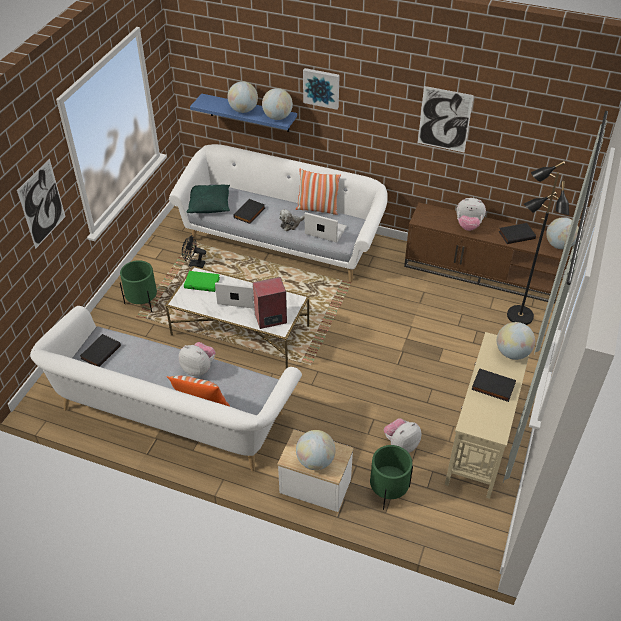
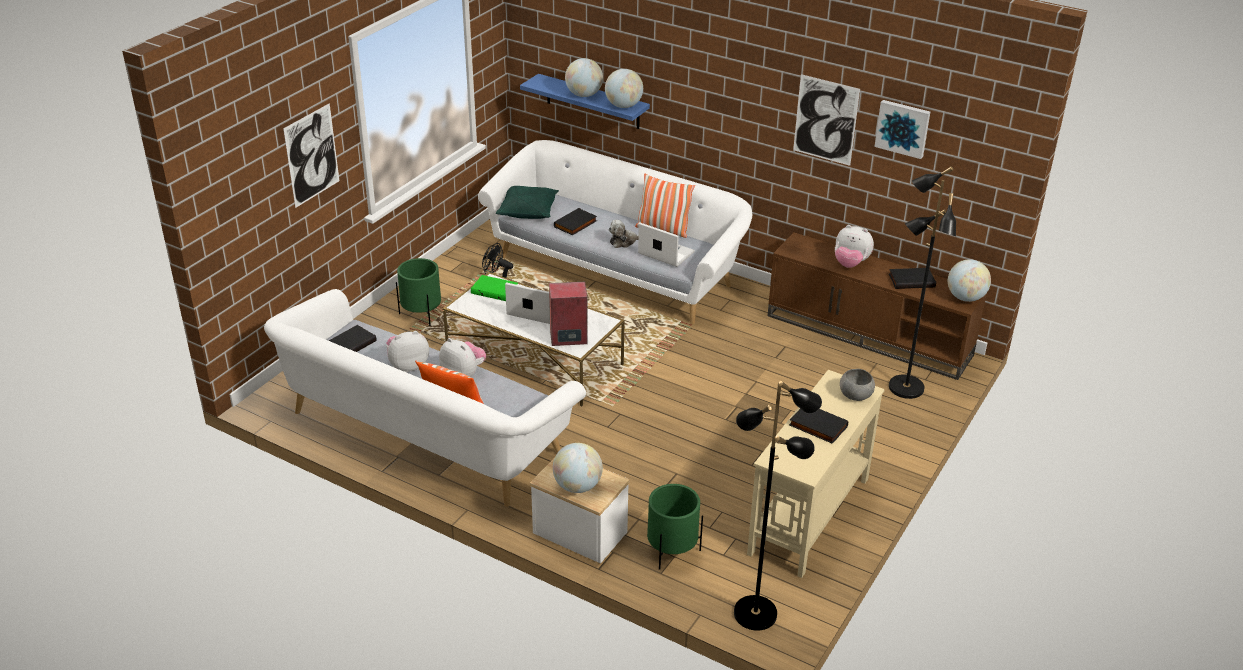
camera: 10 degrees right, 10 degrees down
picture [303,68,340,110] -> picture moved to [874,100,930,159]
plush toy [384,418,421,453] -> plush toy moved to [386,331,429,373]
globe [497,322,535,360] -> grey bowl [840,369,875,401]
none -> black floor lamp [734,381,822,631]

